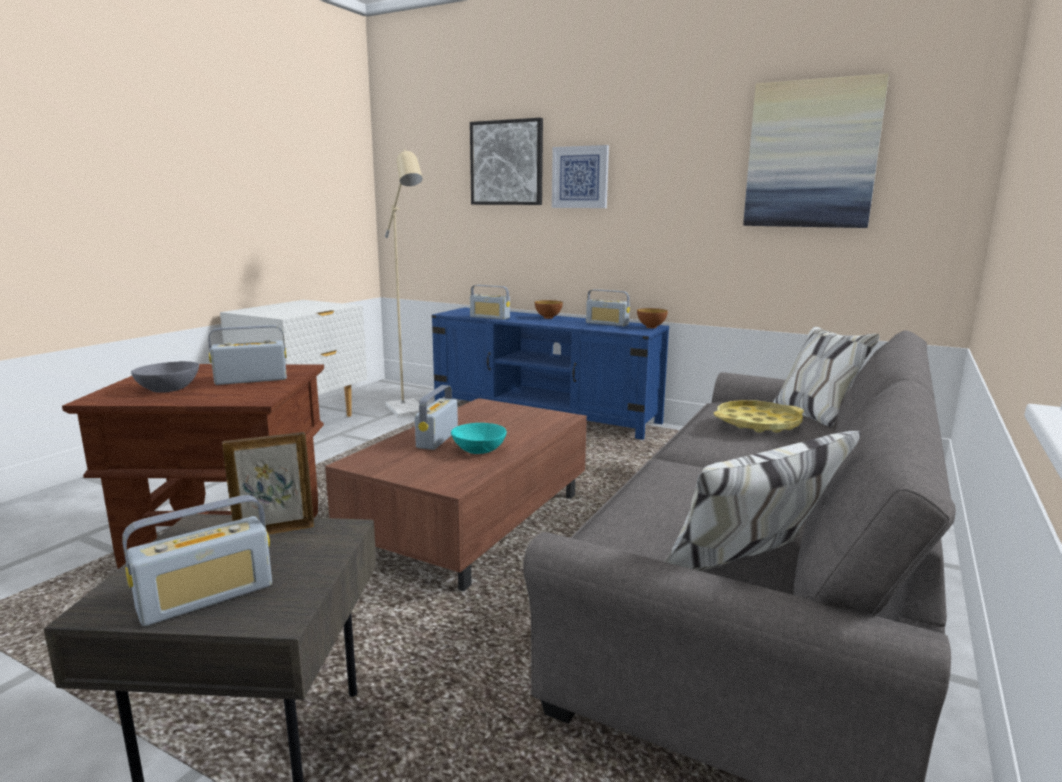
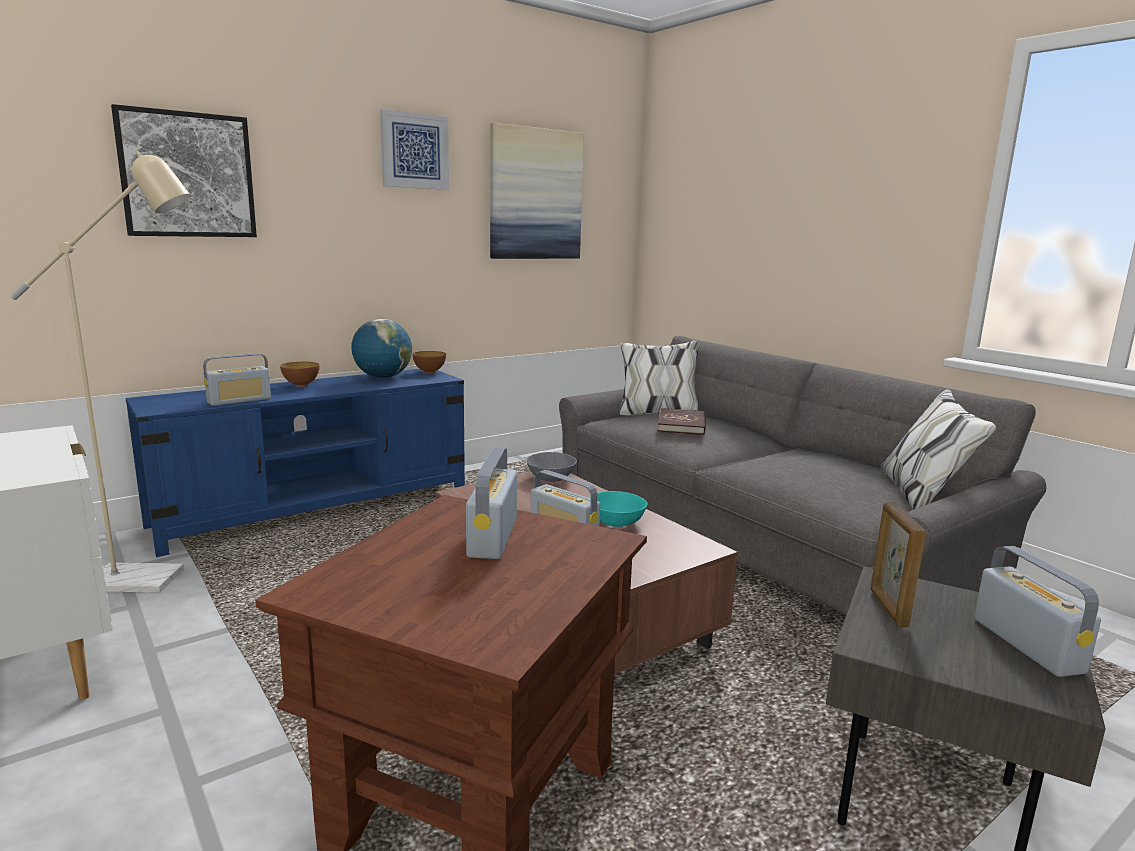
camera: 65 degrees left, 0 degrees up
grey bowl [131,361,199,393] -> grey bowl moved to [526,452,577,482]
picture [552,145,609,208] -> picture moved to [380,109,449,190]
radio [586,289,630,326] -> globe [351,319,412,378]
yellow tray [714,400,804,433] -> red book [658,408,706,435]

